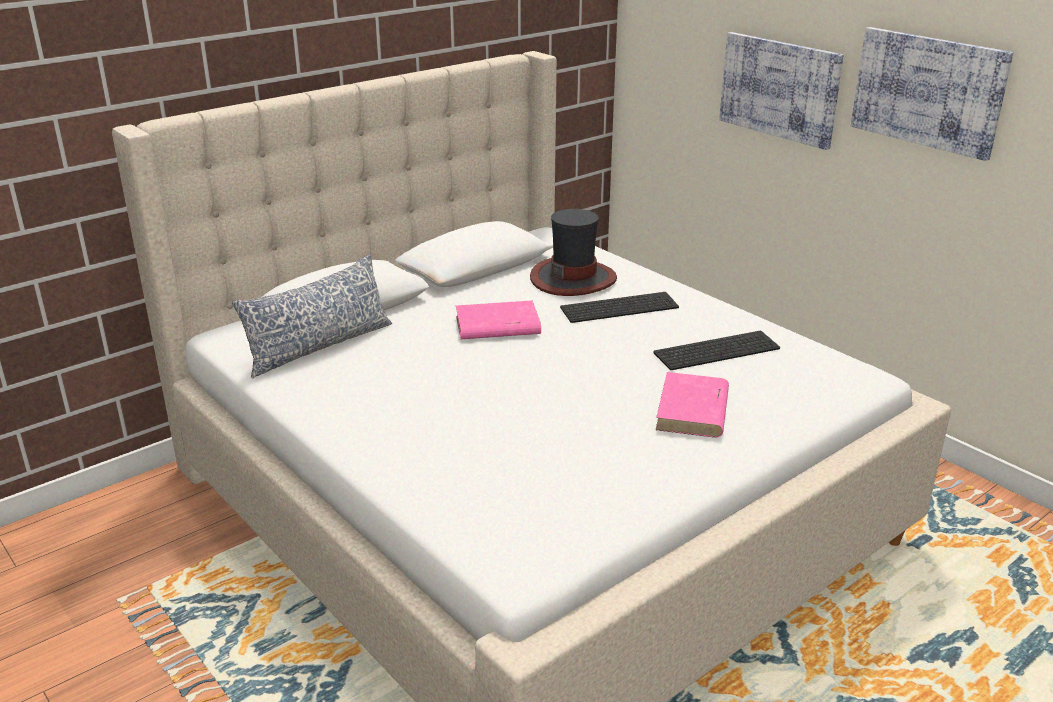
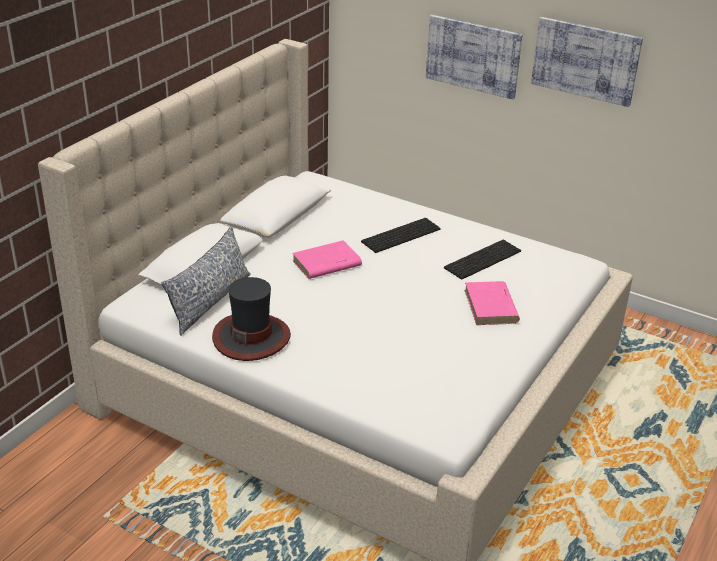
camera: 20 degrees left, 5 degrees up
hat [530,209,617,296] -> hat moved to [212,277,291,361]

